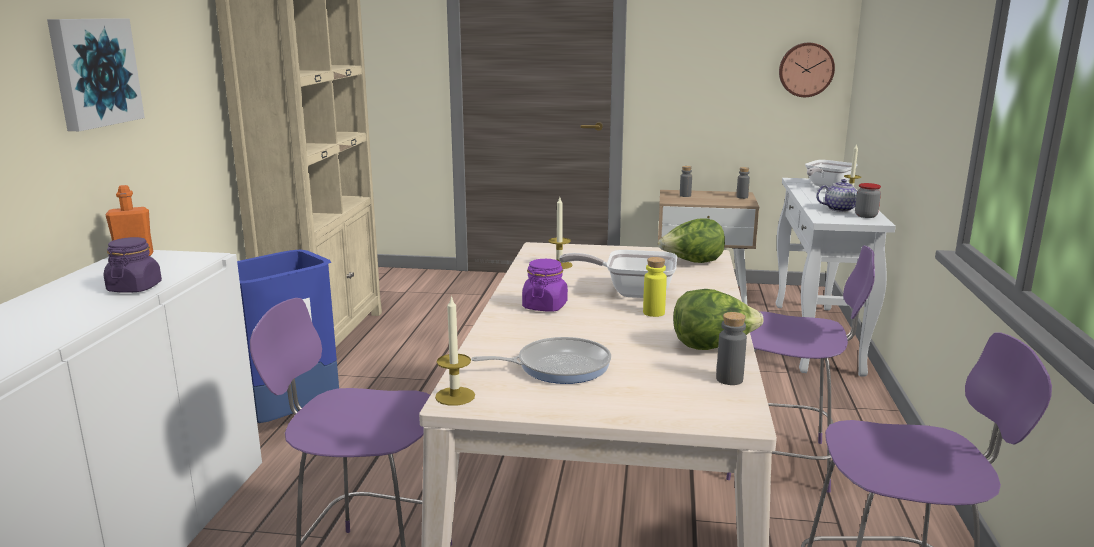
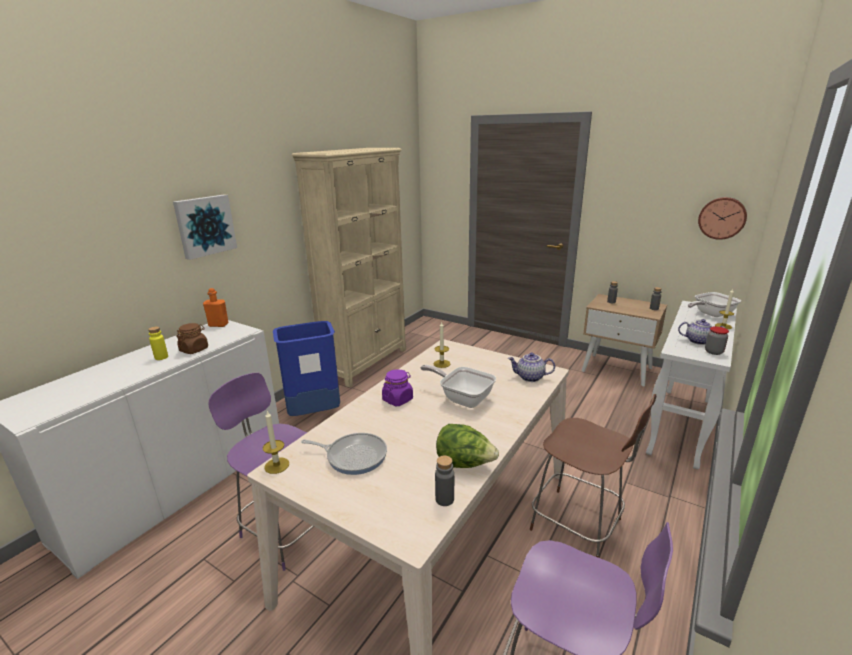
camera: 25 degrees right, 5 degrees up
purple jar [104,237,162,293] -> brown jar [176,323,208,354]
yellow bottle [643,257,667,317] -> yellow bottle moved to [148,326,168,360]
lettuce [658,219,725,263] -> teapot [508,353,555,382]
purple chair [726,245,875,493] -> brown chair [530,394,656,558]

